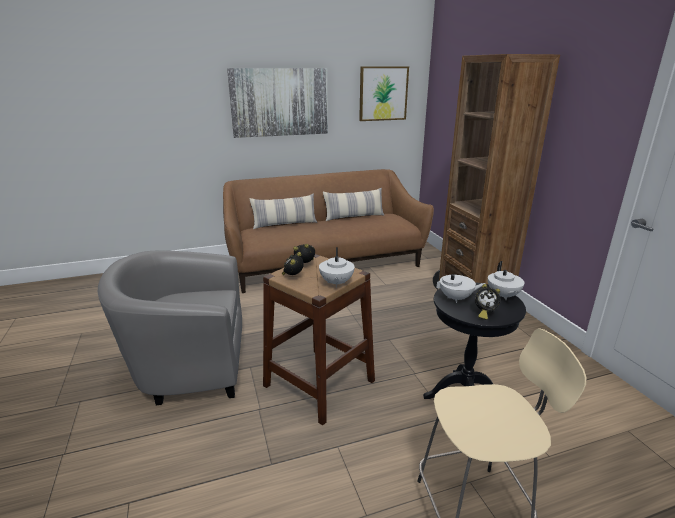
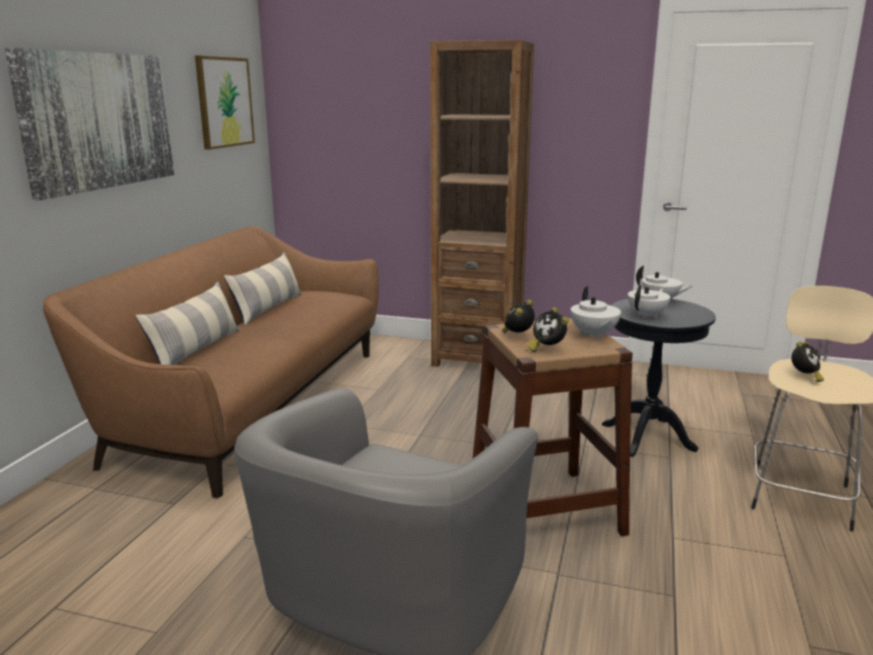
camera: 55 degrees left, 5 degrees down
white teapot [319,247,355,287] -> white teapot turned 45 degrees clockwise [571,286,621,339]
alarm clock [475,284,501,320] -> alarm clock moved to [791,341,824,382]

